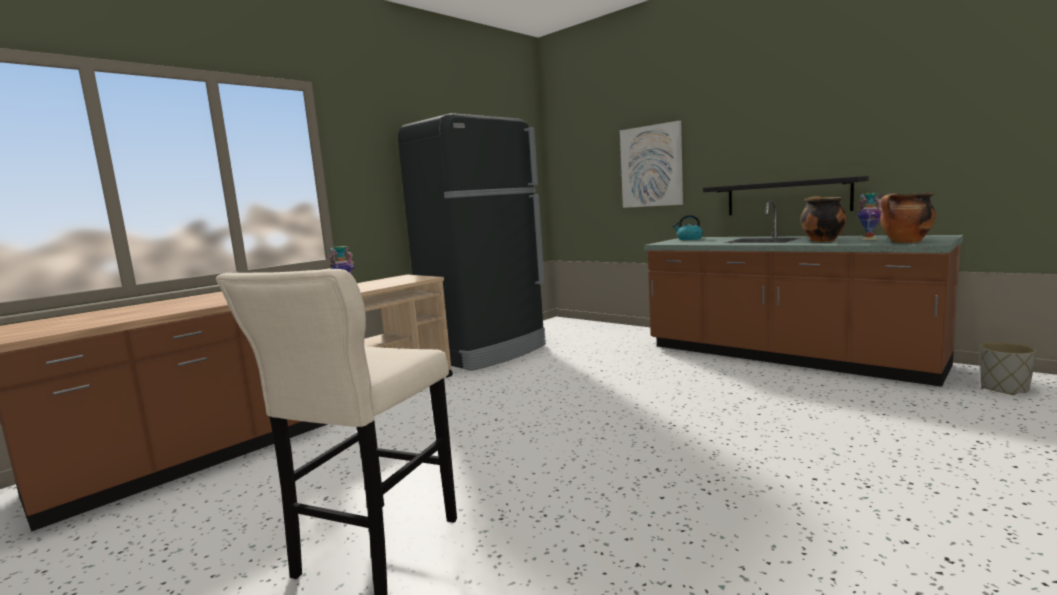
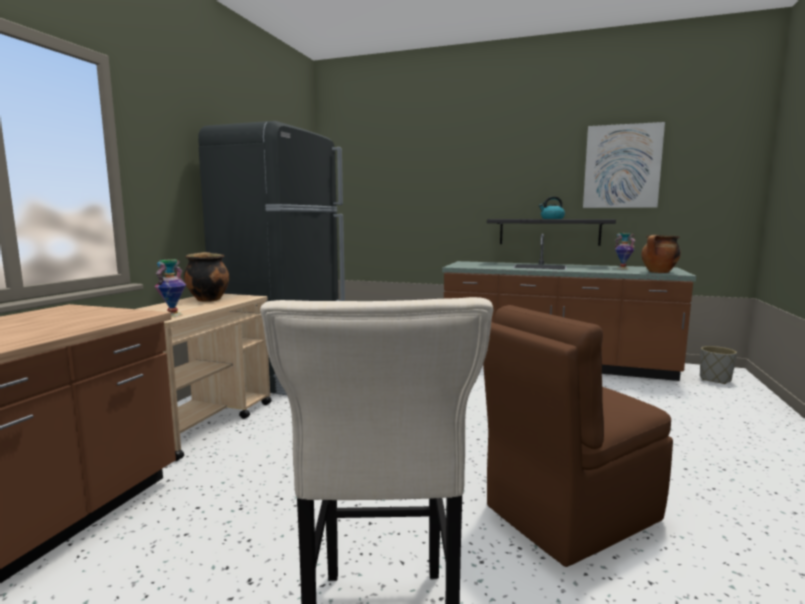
camera: 25 degrees left, 0 degrees up
picture [620,121,683,208] -> picture moved to [583,122,665,208]
kettle [673,215,703,240] -> kettle moved to [539,196,565,219]
cooking pot [801,196,846,242] -> cooking pot moved to [184,252,229,302]
none -> brown chair [483,305,673,567]

